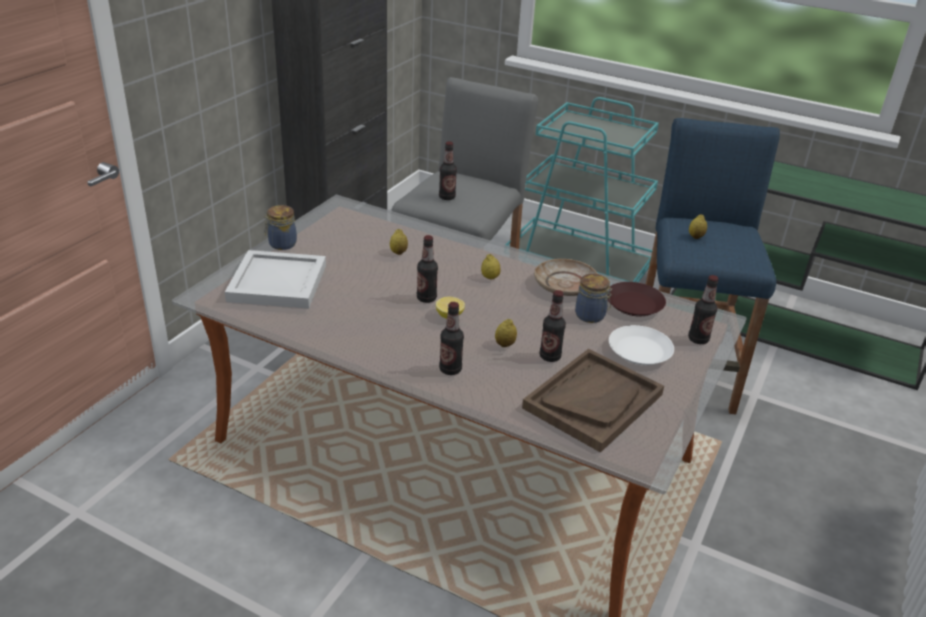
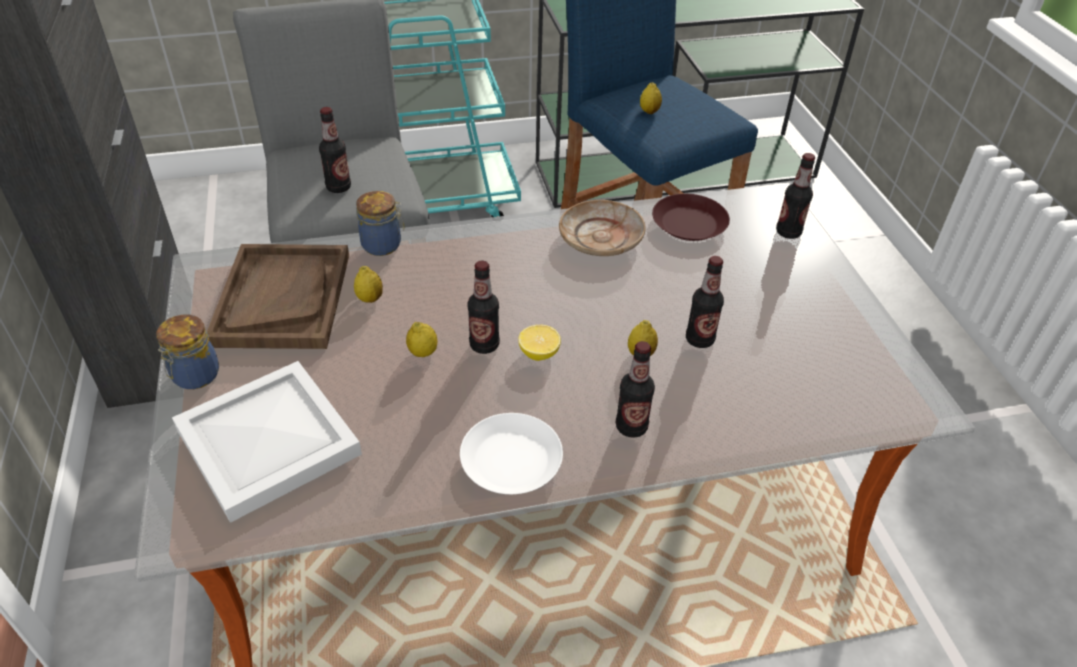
camera: 40 degrees left, 10 degrees up
lemon [481,254,500,279] -> lemon moved to [406,322,437,357]
brown tray [522,349,664,453] -> brown tray moved to [207,244,349,349]
jar [575,274,612,323] -> jar moved to [356,191,404,256]
white plate [609,325,674,365] -> white plate moved to [460,413,563,494]

